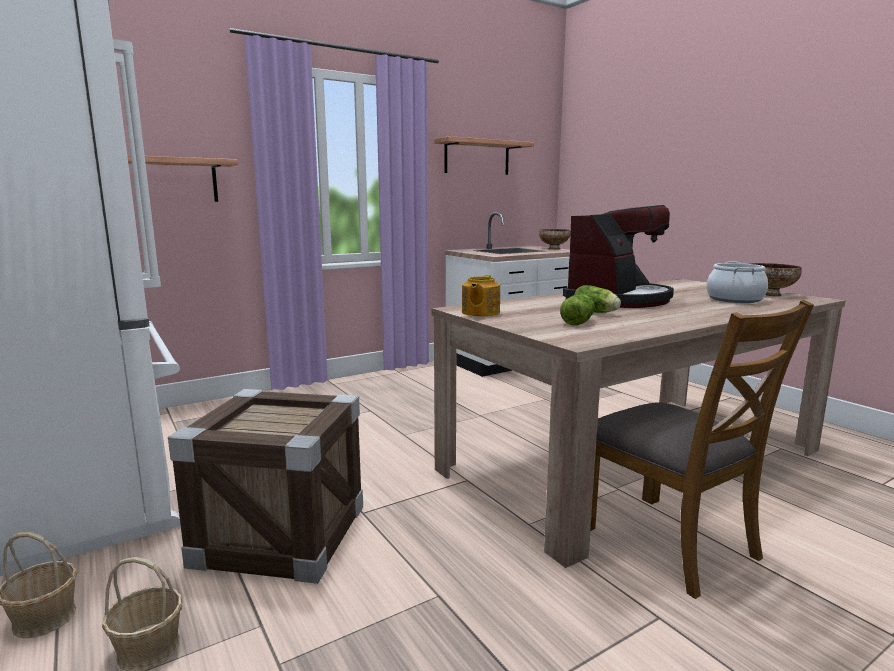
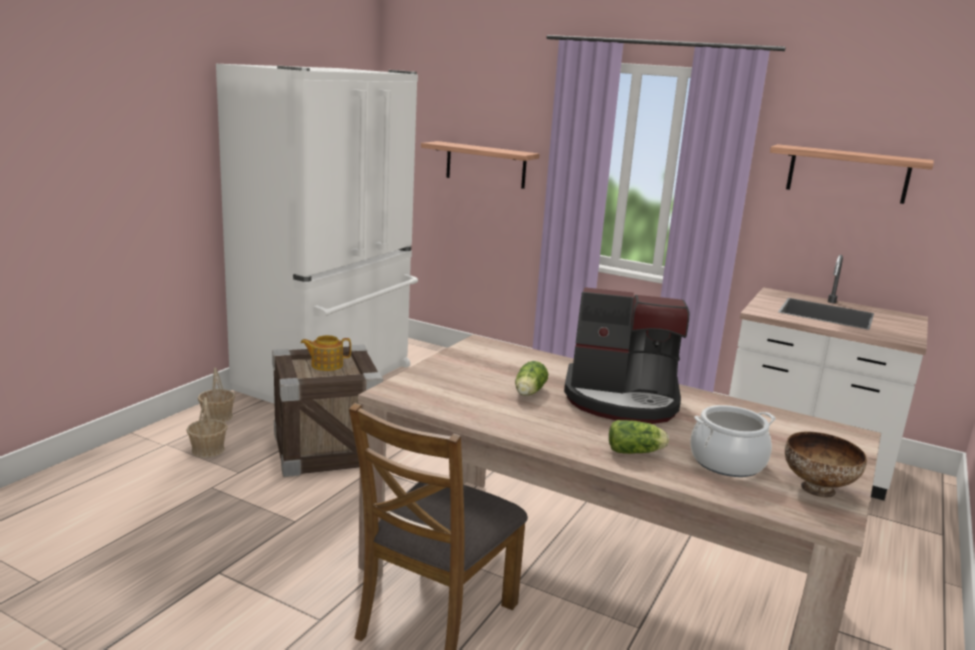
camera: 60 degrees right, 5 degrees up
teapot [462,275,500,316] -> teapot moved to [301,335,351,371]
bowl [539,229,571,250] -> none
lettuce [560,294,595,326] -> lettuce moved to [609,420,669,454]

